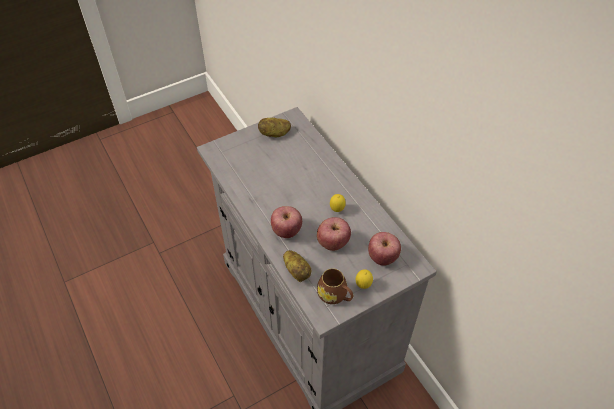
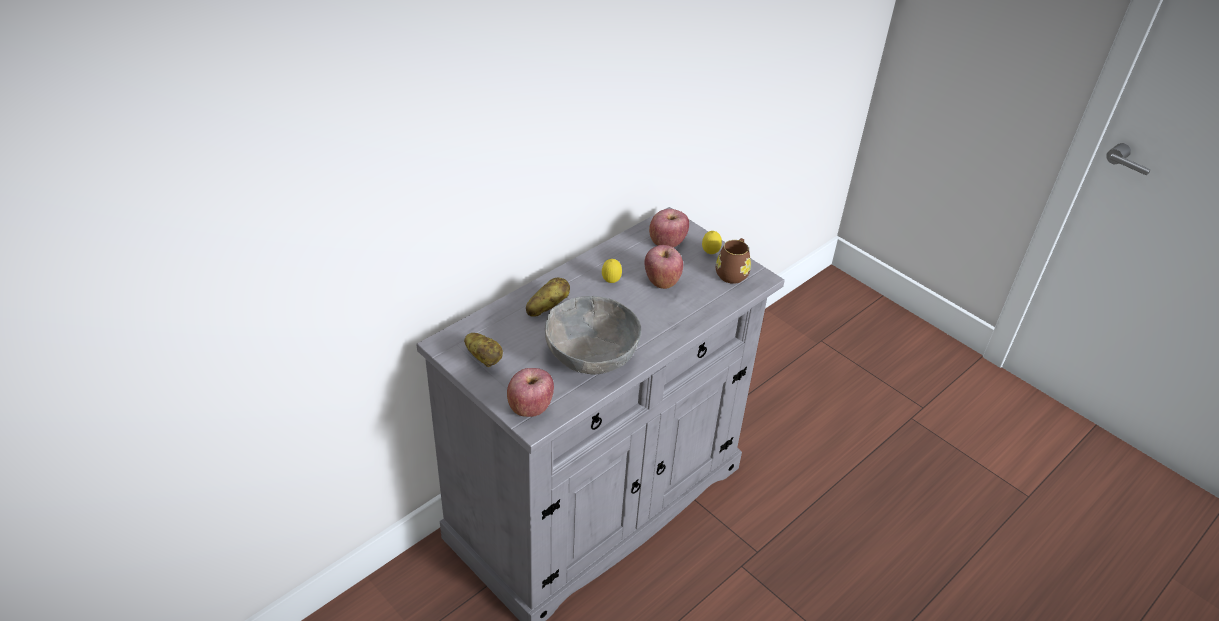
camera: 105 degrees left, 10 degrees down
apple [271,206,302,238] -> apple moved to [507,368,554,417]
potato [283,250,311,282] -> potato moved to [526,278,570,317]
none -> grey bowl [545,296,641,375]

